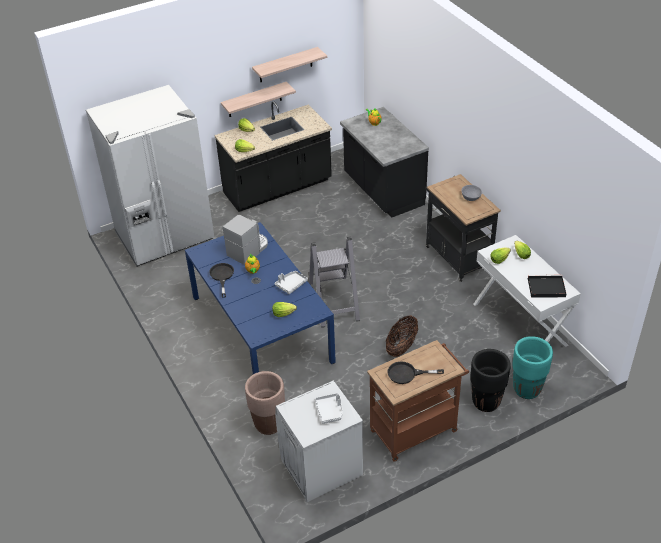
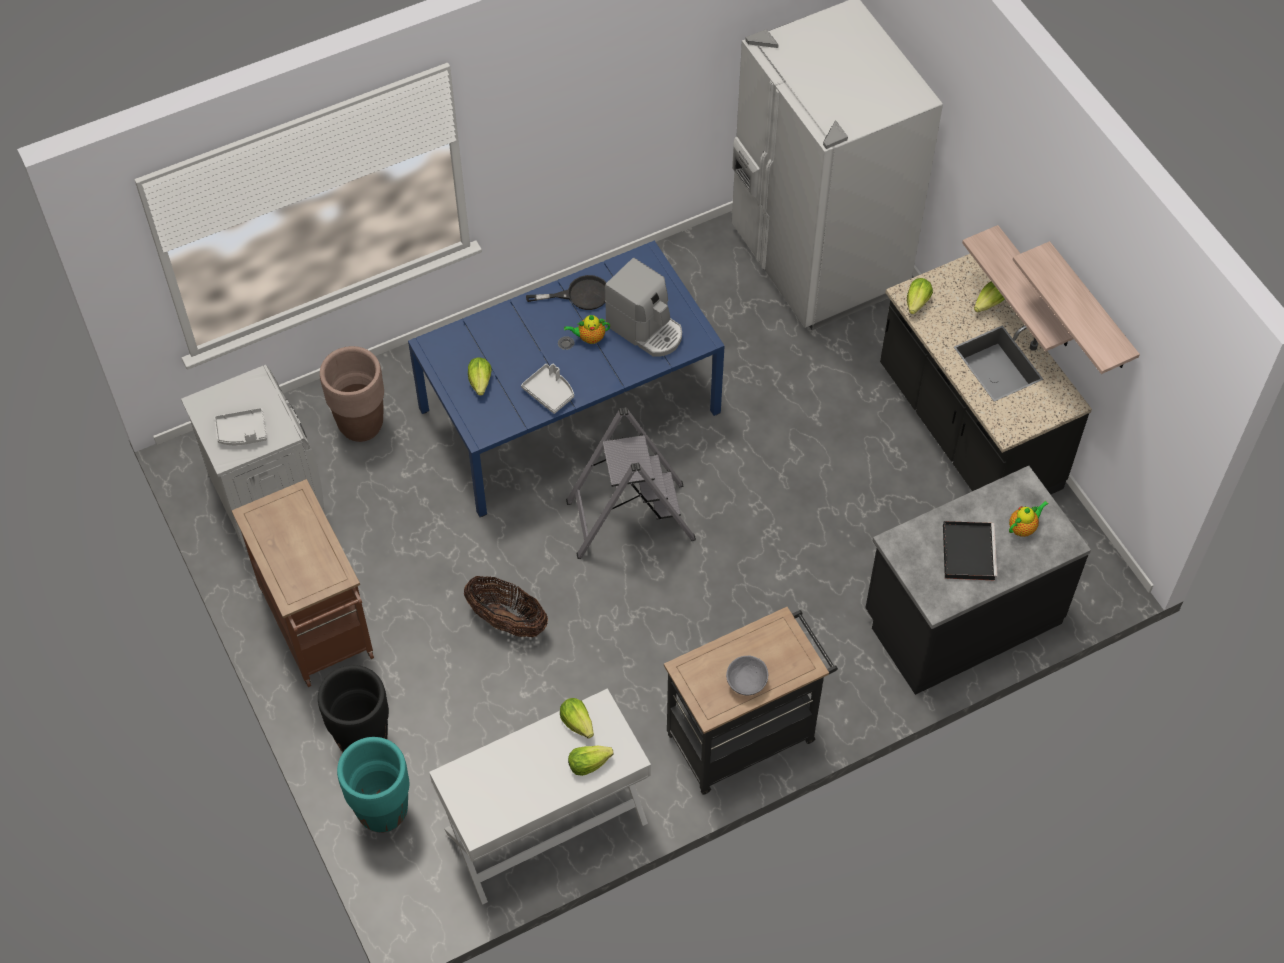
camera: 90 degrees right, 15 degrees up
black frying pan [387,361,444,384] -> none
black tray [528,275,566,298] -> black tray moved to [943,521,998,581]

